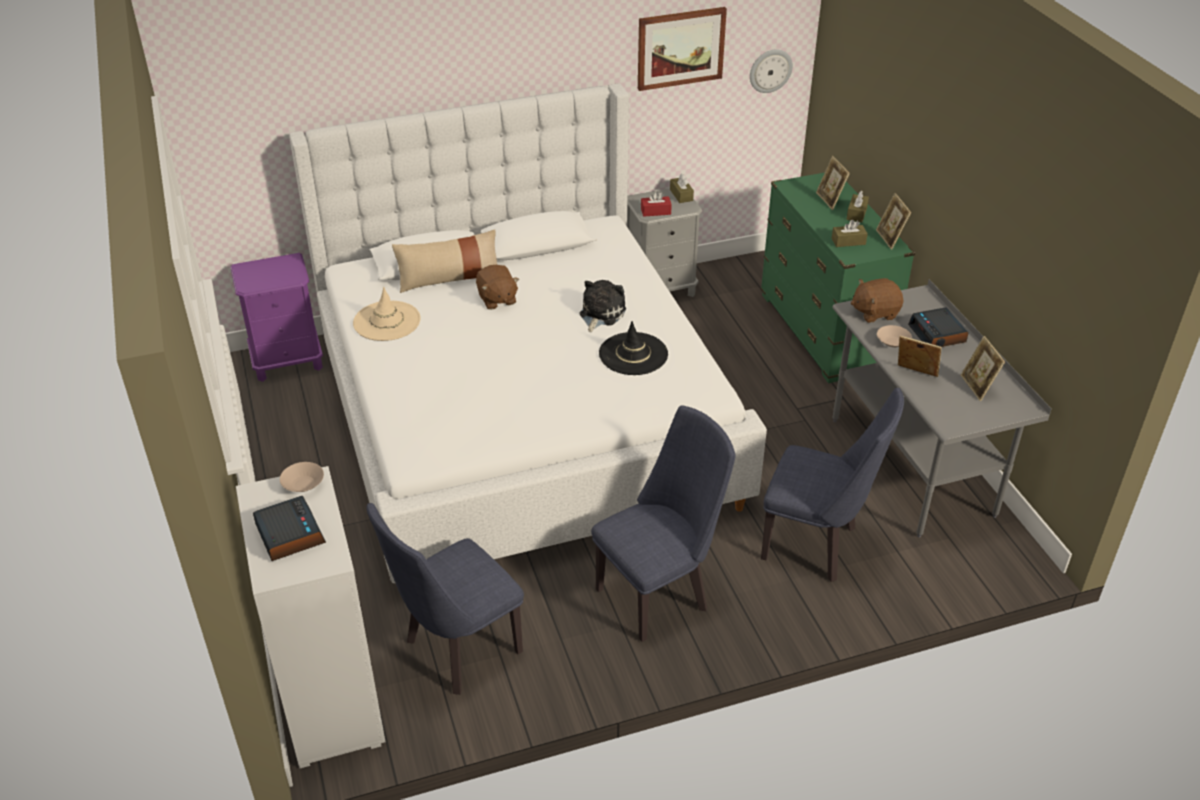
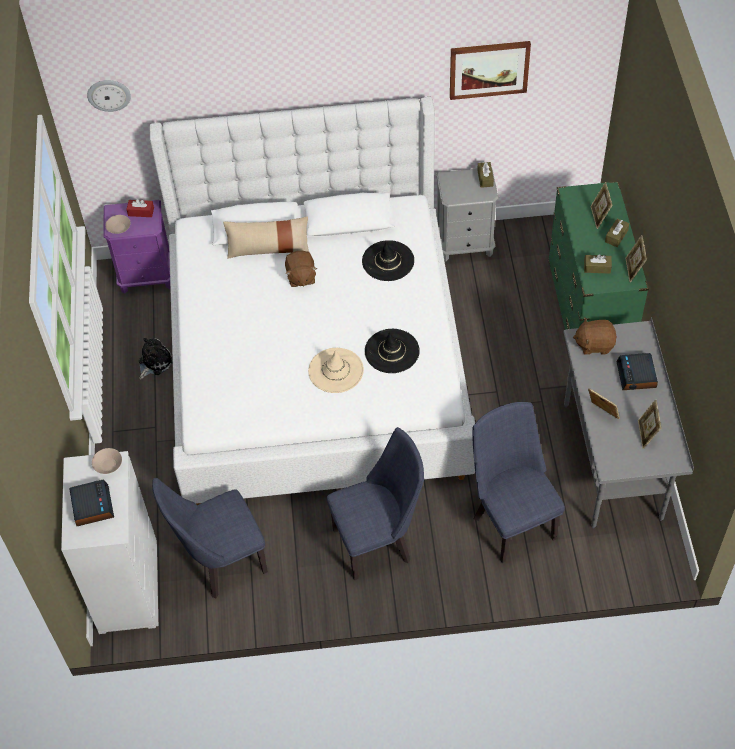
camera: 15 degrees right, 15 degrees up
beige hat [353,287,421,341] -> beige hat moved to [308,348,364,393]
plush toy [579,280,626,332] -> plush toy moved to [139,338,173,379]
red tissue box [641,191,672,217] -> red tissue box moved to [126,199,154,217]
wall clock [750,49,793,93] -> wall clock moved to [87,80,131,112]
blue chair [761,388,904,582] -> blue chair turned 150 degrees counterclockwise [472,402,565,563]
beige bowl [877,325,912,347] -> beige bowl moved to [106,215,131,234]
none -> black hat [362,240,414,281]

